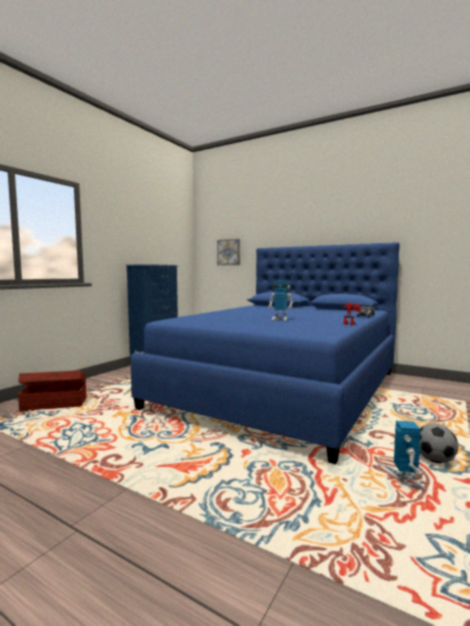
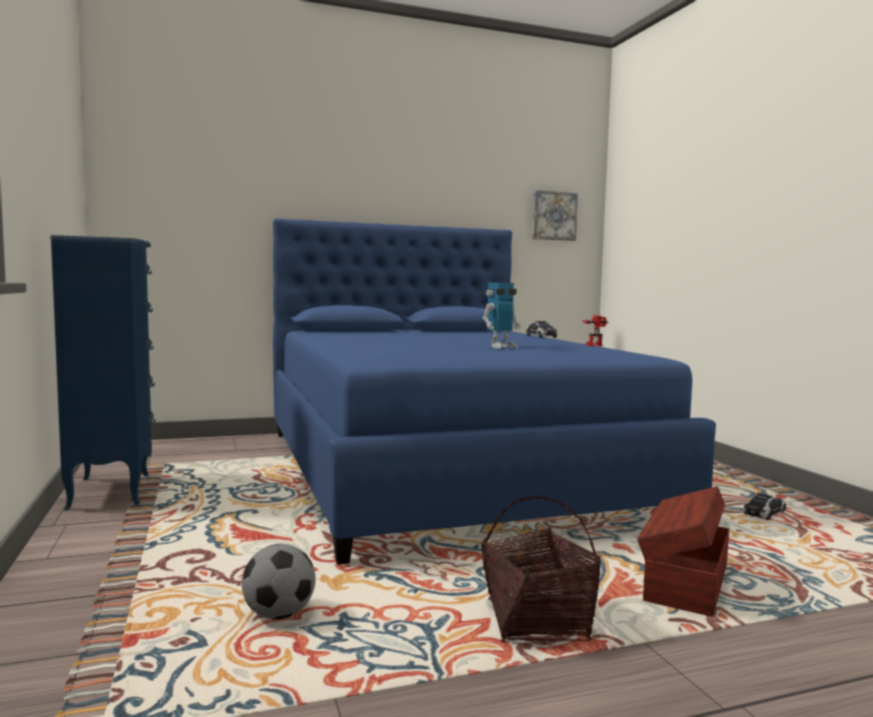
camera: 50 degrees left, 0 degrees up
brown storage box [18,370,86,411] -> brown storage box moved to [637,486,730,617]
picture [217,239,240,265] -> picture moved to [532,190,578,241]
toy robot [394,421,425,489] -> toy car [743,493,786,520]
football [419,423,458,463] -> football moved to [242,544,315,619]
none -> basket [481,496,601,642]

